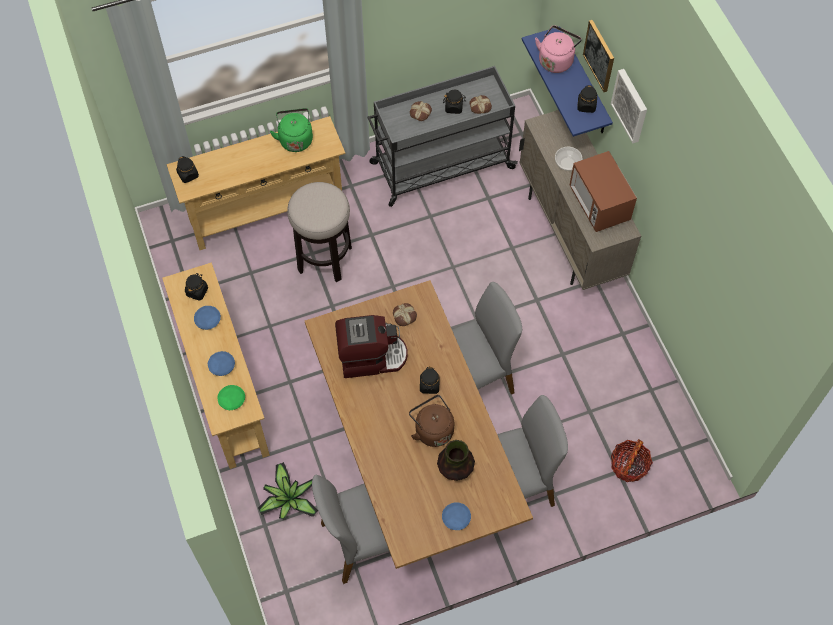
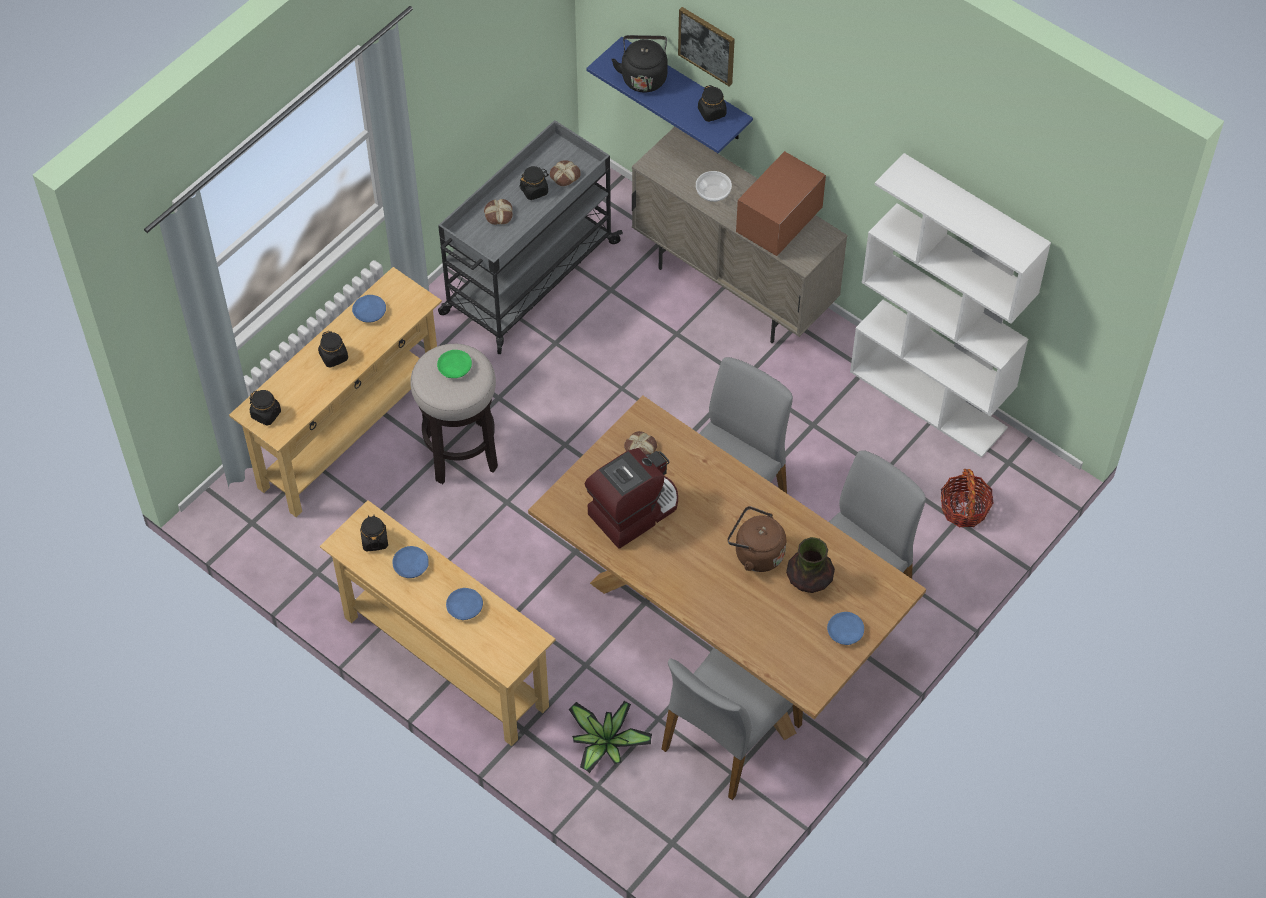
camera: 30 degrees left, 5 degrees down
green plate [217,385,245,410] -> green plate moved to [437,350,472,378]
green kettle [270,108,313,152] -> blue plate [352,295,386,323]
black jar [420,366,440,394] -> black jar moved to [318,331,348,368]
pink kettle [535,25,581,73] -> black kettle [611,35,668,93]
microwave [570,151,637,232] -> microwave turned 90 degrees clockwise [736,151,826,256]
picture [611,69,647,143] -> none
none -> white bookcase [850,153,1051,458]

